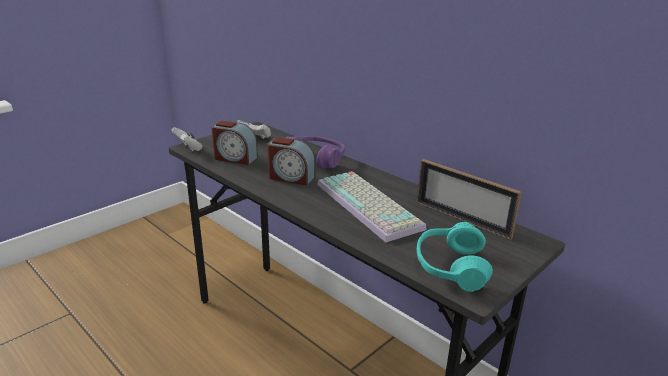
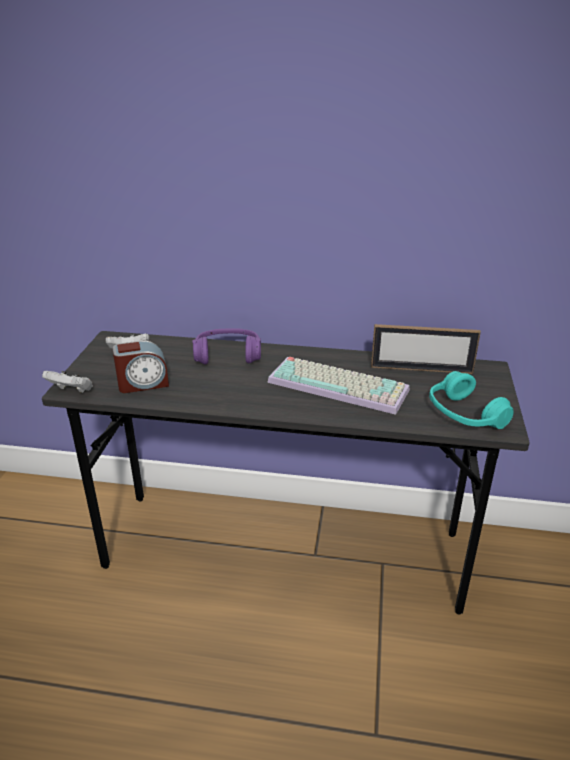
camera: 35 degrees left, 5 degrees up
alarm clock [267,137,315,185] -> none

